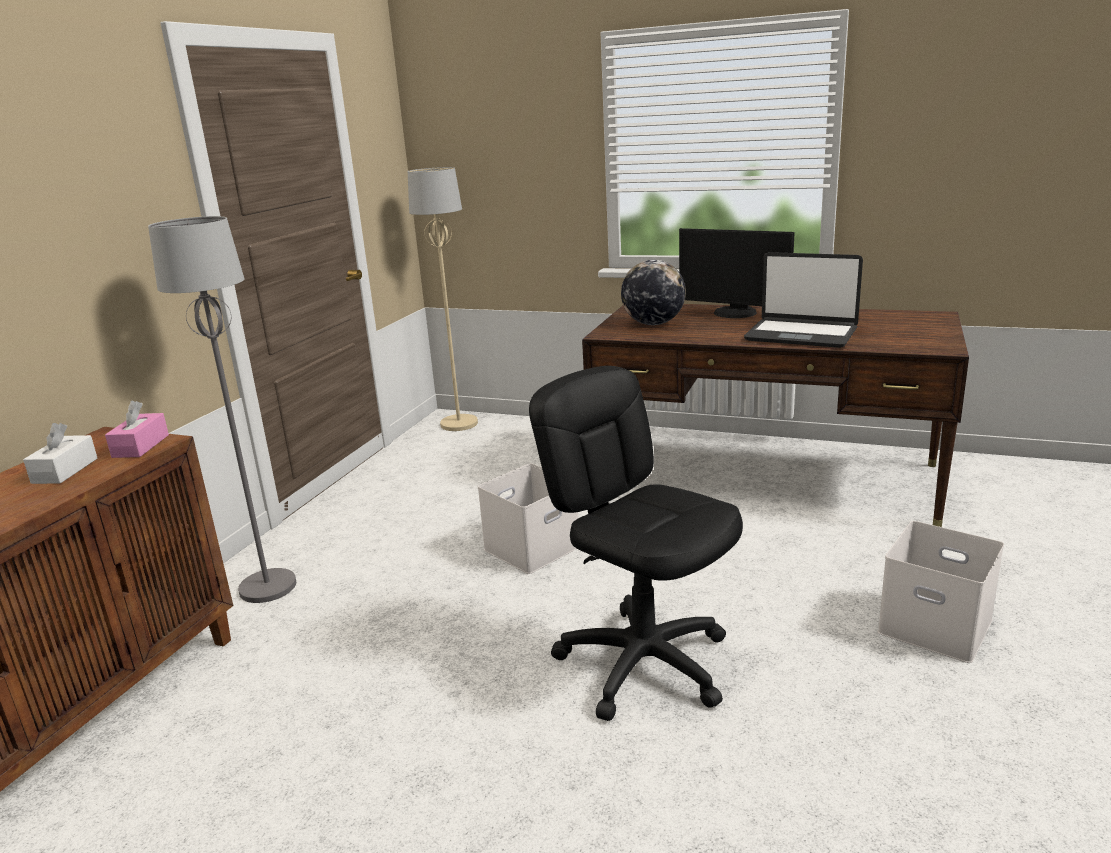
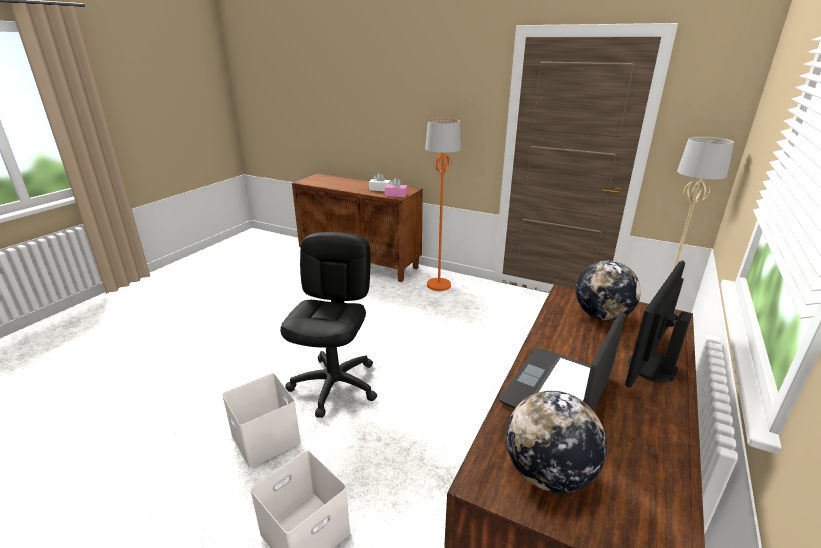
camera: 95 degrees right, 5 degrees up
grey floor lamp [148,216,296,603] -> orange floor lamp [425,119,461,291]
white storage box [478,463,579,574] -> white storage box moved to [222,373,301,468]
black office chair [529,366,743,721] -> black office chair turned 45 degrees counterclockwise [280,232,377,418]
none -> globe [506,391,607,493]

